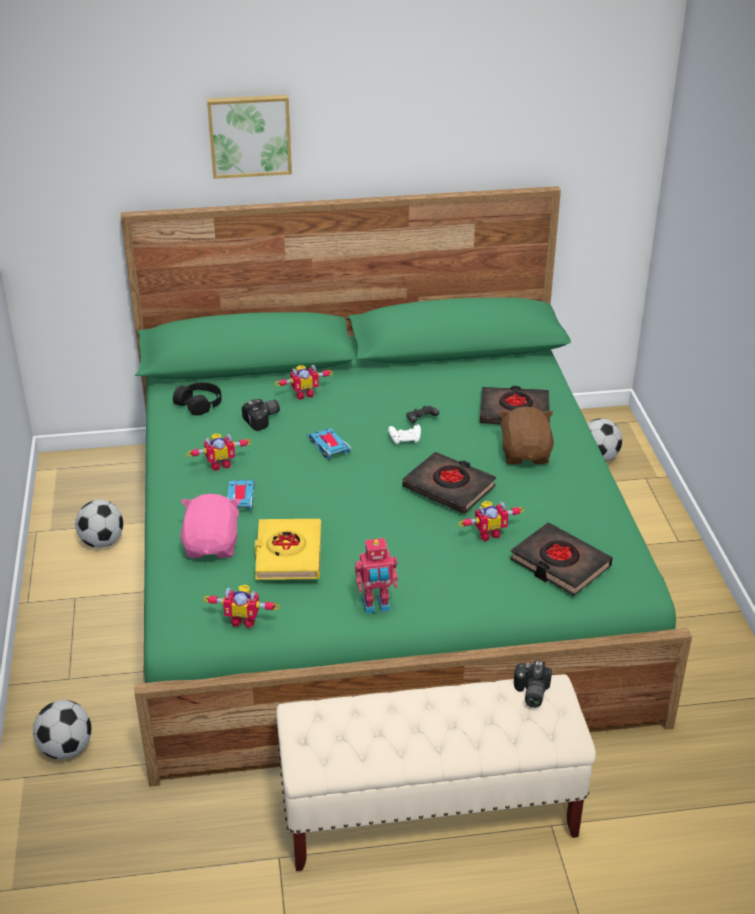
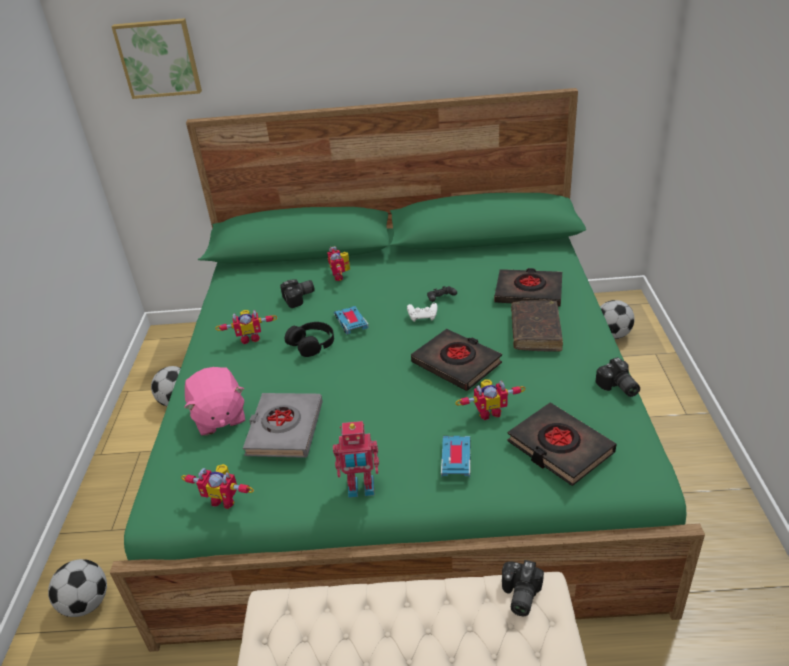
camera: 10 degrees right, 0 degrees up
black headphones [173,382,222,416] -> black headphones moved to [285,322,334,357]
pink plush toy [181,494,241,558] -> pink plush toy turned 150 degrees clockwise [184,367,245,436]
picture [207,95,292,179] -> picture moved to [111,18,202,99]
toy car [227,480,255,510] -> toy car moved to [441,436,471,478]
yellow book [255,519,321,580] -> grey book [243,393,323,458]
toy robot [275,364,334,400] -> toy robot turned 90 degrees clockwise [327,246,350,281]
brown plush toy [499,407,554,465] -> brown book [511,301,563,352]
none -> camera [595,357,640,397]

